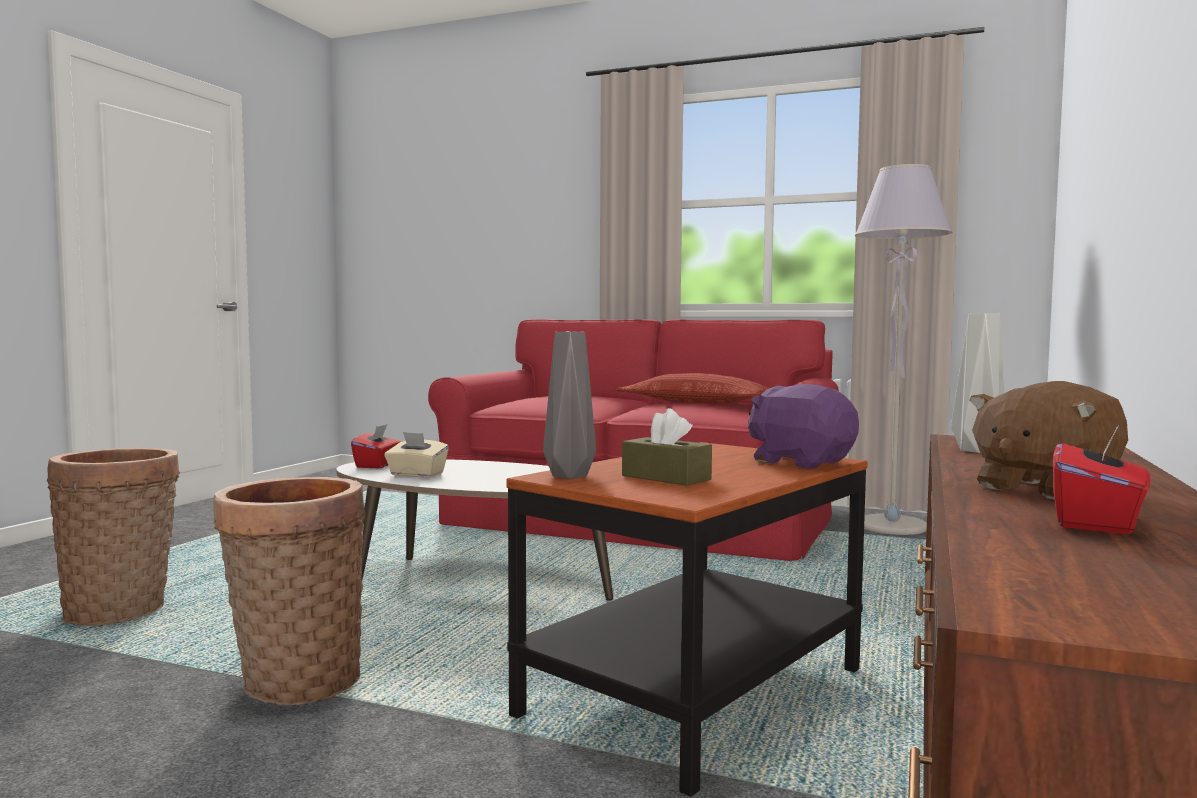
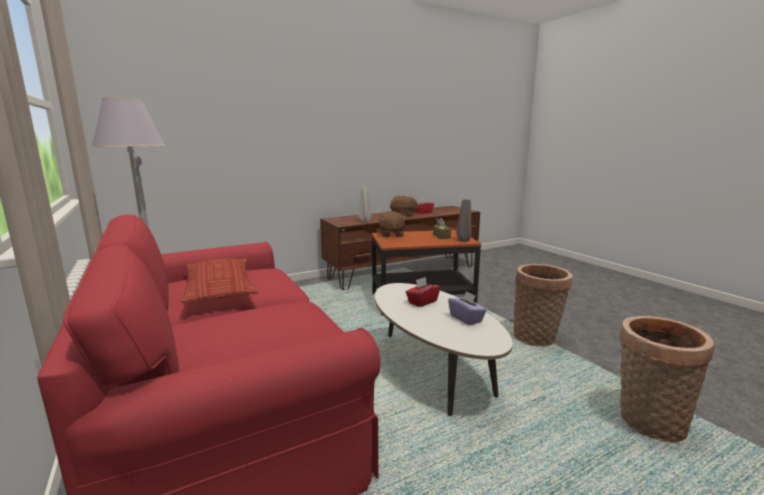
camera: 140 degrees left, 10 degrees up
red tissue box [351,424,401,468] -> red tissue box moved to [406,277,440,307]
beige tissue box [384,432,449,478] -> purple tissue box [448,291,487,325]
purple plush toy [748,384,859,469] -> brown plush toy [379,211,407,237]

